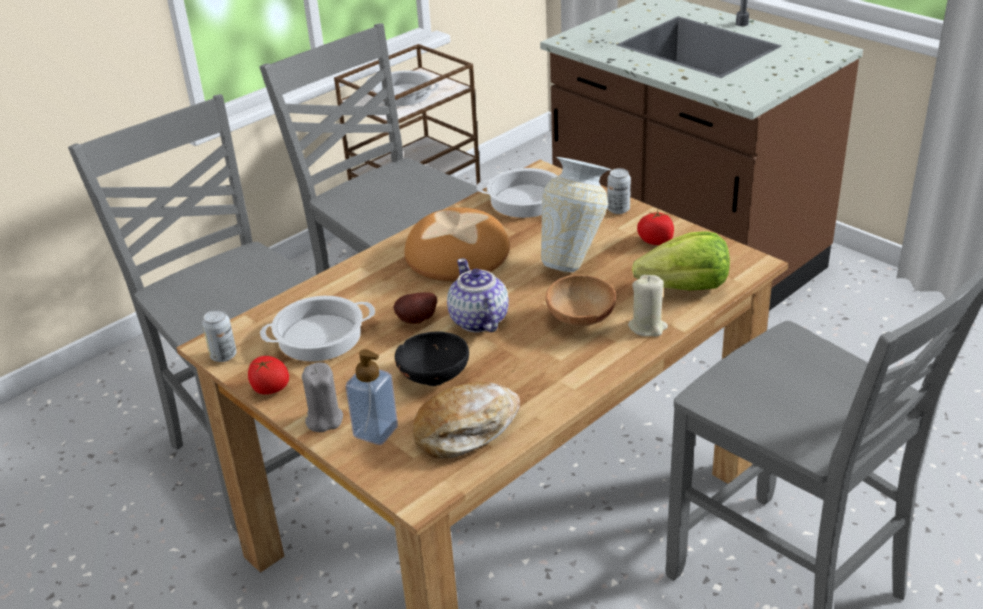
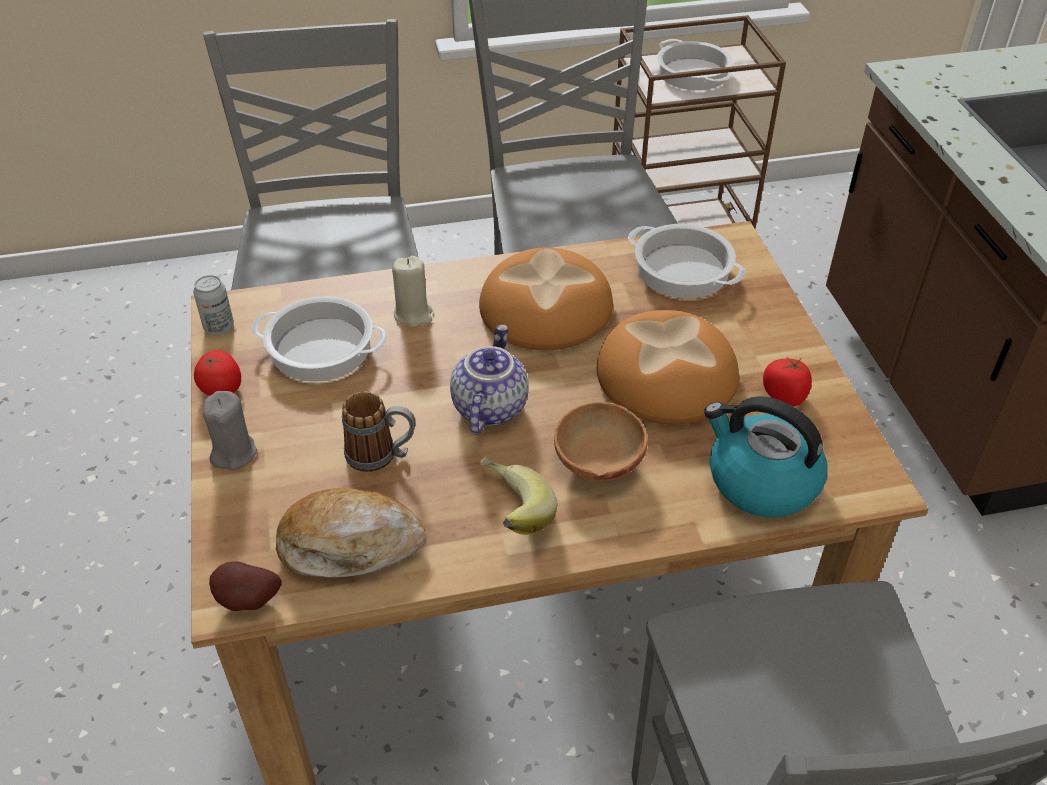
camera: 30 degrees right, 10 degrees up
soap dispenser [345,349,398,445] -> none
potato [393,292,437,324] -> potato moved to [209,562,282,611]
black bowl [395,331,469,386] -> mug [342,391,416,472]
vase [541,157,611,272] -> bread [597,310,739,424]
can [607,168,631,214] -> none
beige candle [628,275,668,336] -> beige candle moved to [392,256,433,328]
lettuce [632,231,730,291] -> kettle [704,396,827,517]
none -> banana [480,456,557,535]

